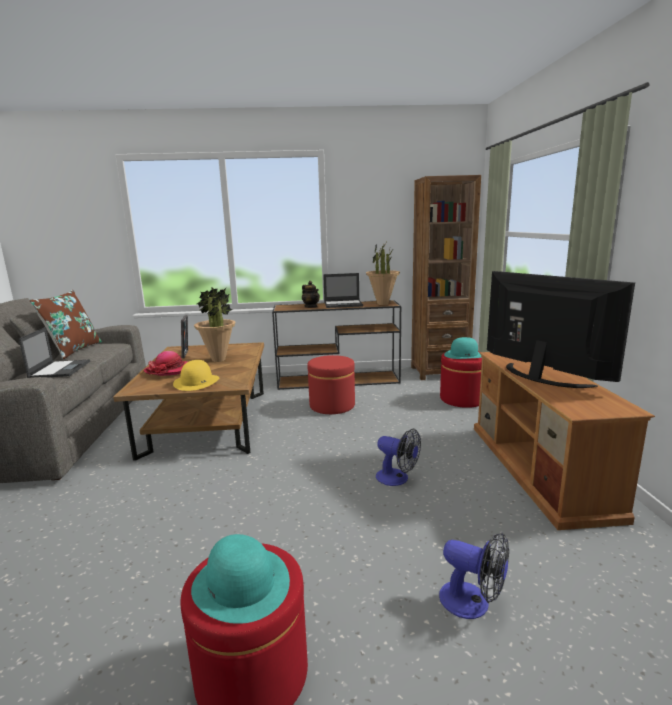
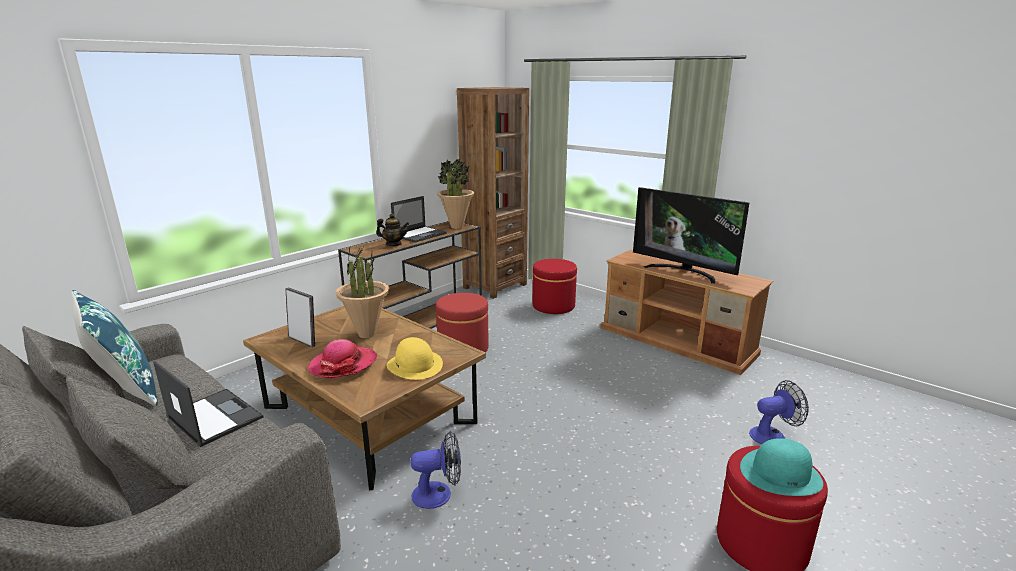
camera: 45 degrees left, 5 degrees up
brown pillow [29,290,102,359] -> blue pillow [71,290,158,406]
fan [376,429,421,486] -> fan moved to [410,431,461,509]
turquoise hat [444,337,482,359] -> none
television [487,271,635,388] -> television turned 150 degrees counterclockwise [633,187,749,284]

